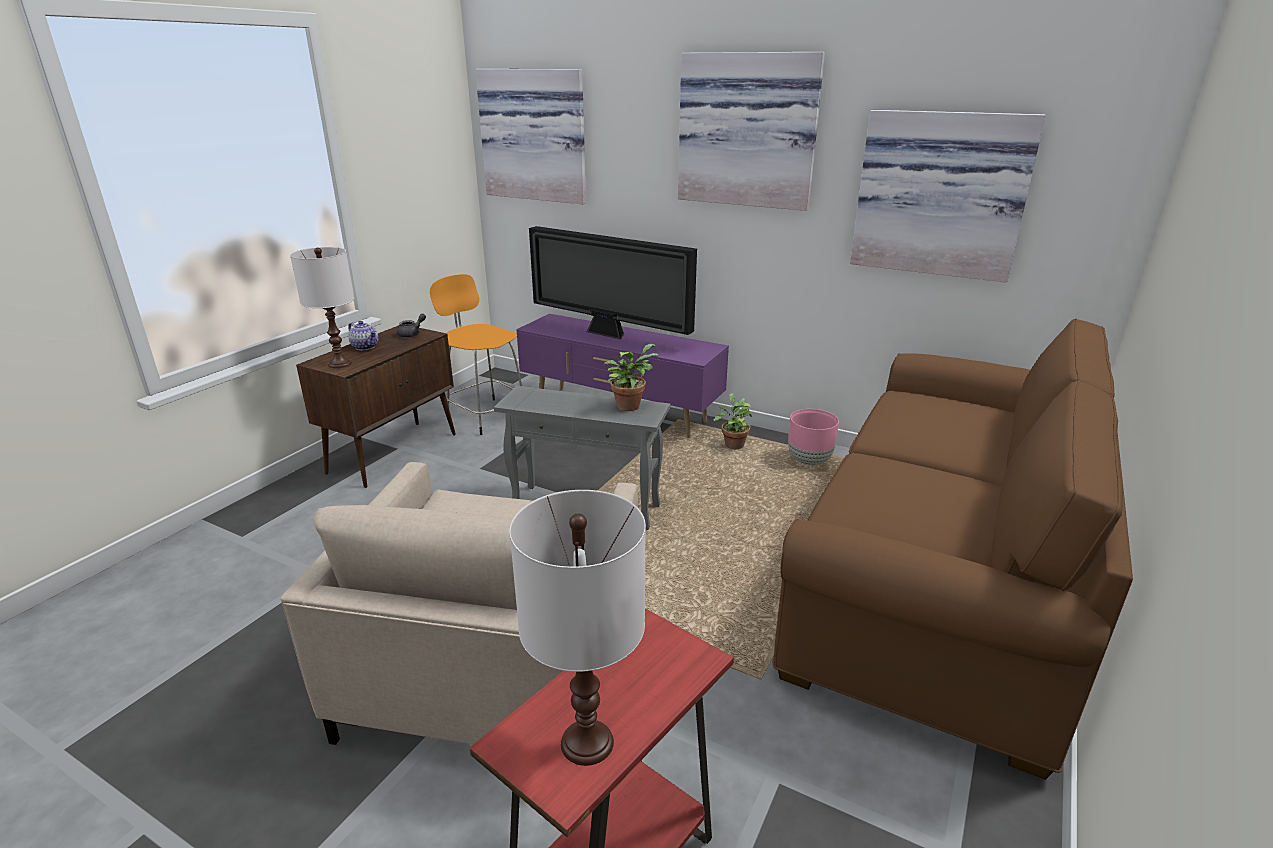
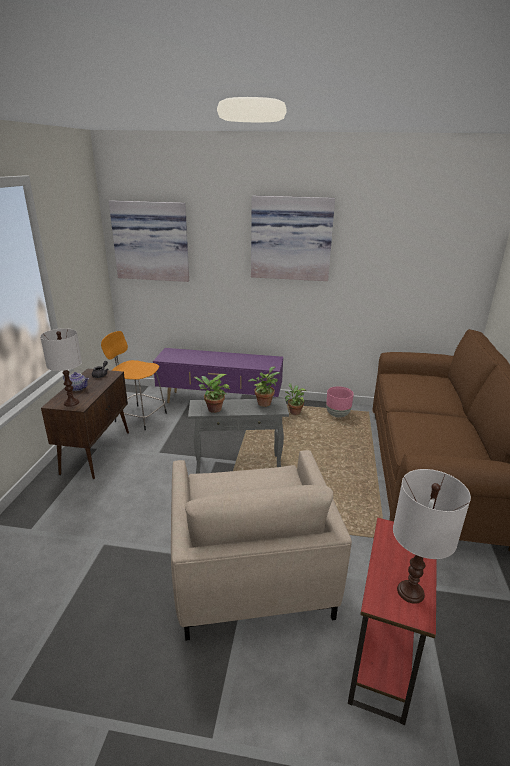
camera: 20 degrees left, 0 degrees up
television [529,226,697,339] -> none
picture [850,110,1046,283] -> none
none -> potted plant [194,374,230,413]

